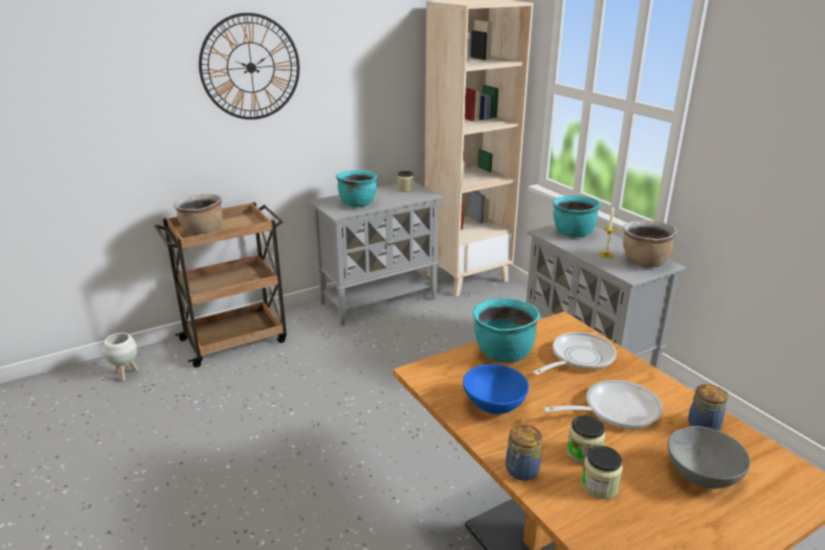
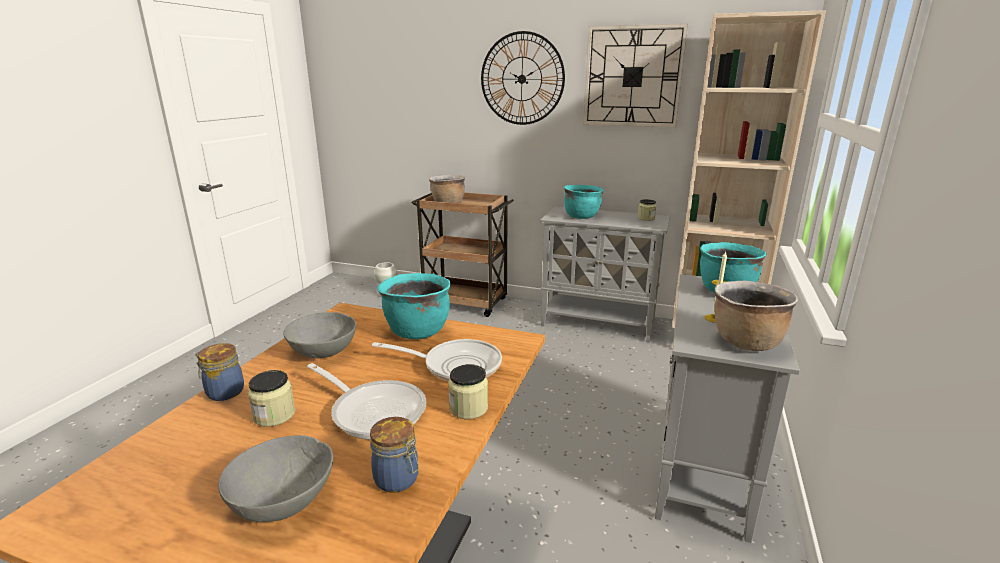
camera: 50 degrees right, 5 degrees down
blue bowl [463,364,529,414] -> grey bowl [283,312,356,358]
jar [581,445,623,499] -> jar moved to [448,364,488,419]
none -> wall clock [583,24,688,127]

